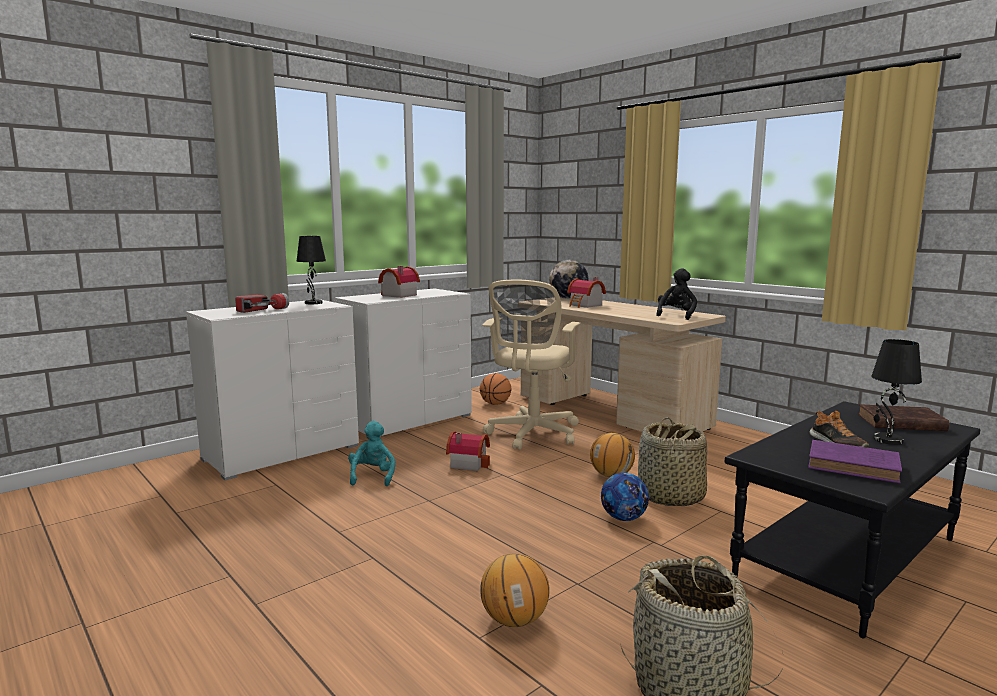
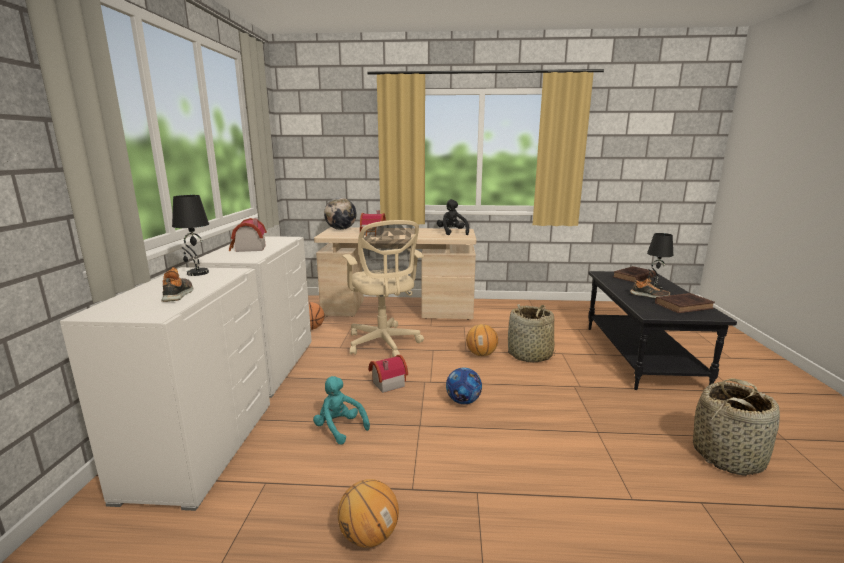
camera: 45 degrees left, 5 degrees up
flashlight [235,293,289,313] -> shoe [161,267,193,302]
basketball [480,554,550,627] -> basketball moved to [338,479,399,548]
football [601,473,649,521] -> football moved to [446,368,482,404]
purple book [808,440,902,483] -> brown book [655,293,715,313]

